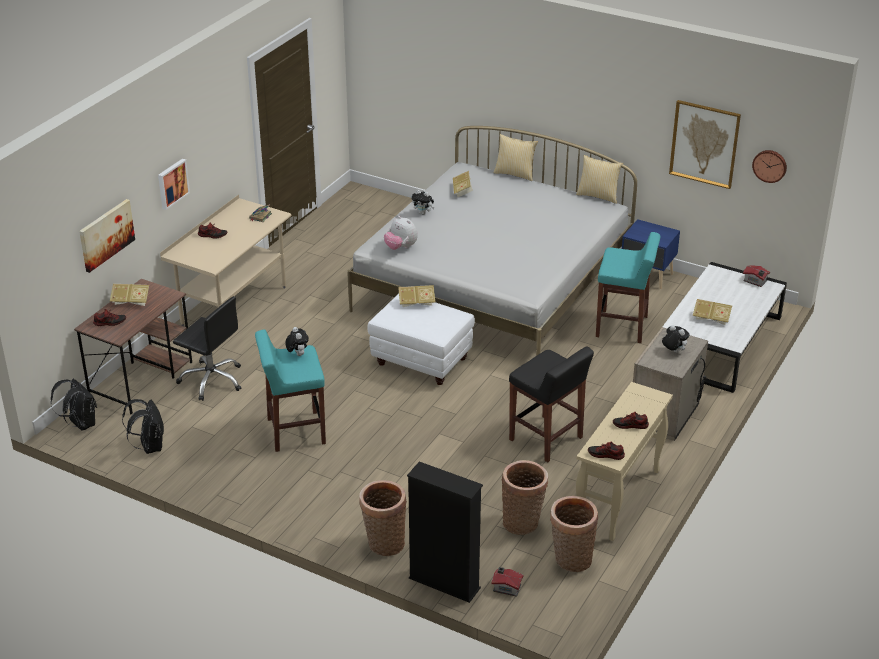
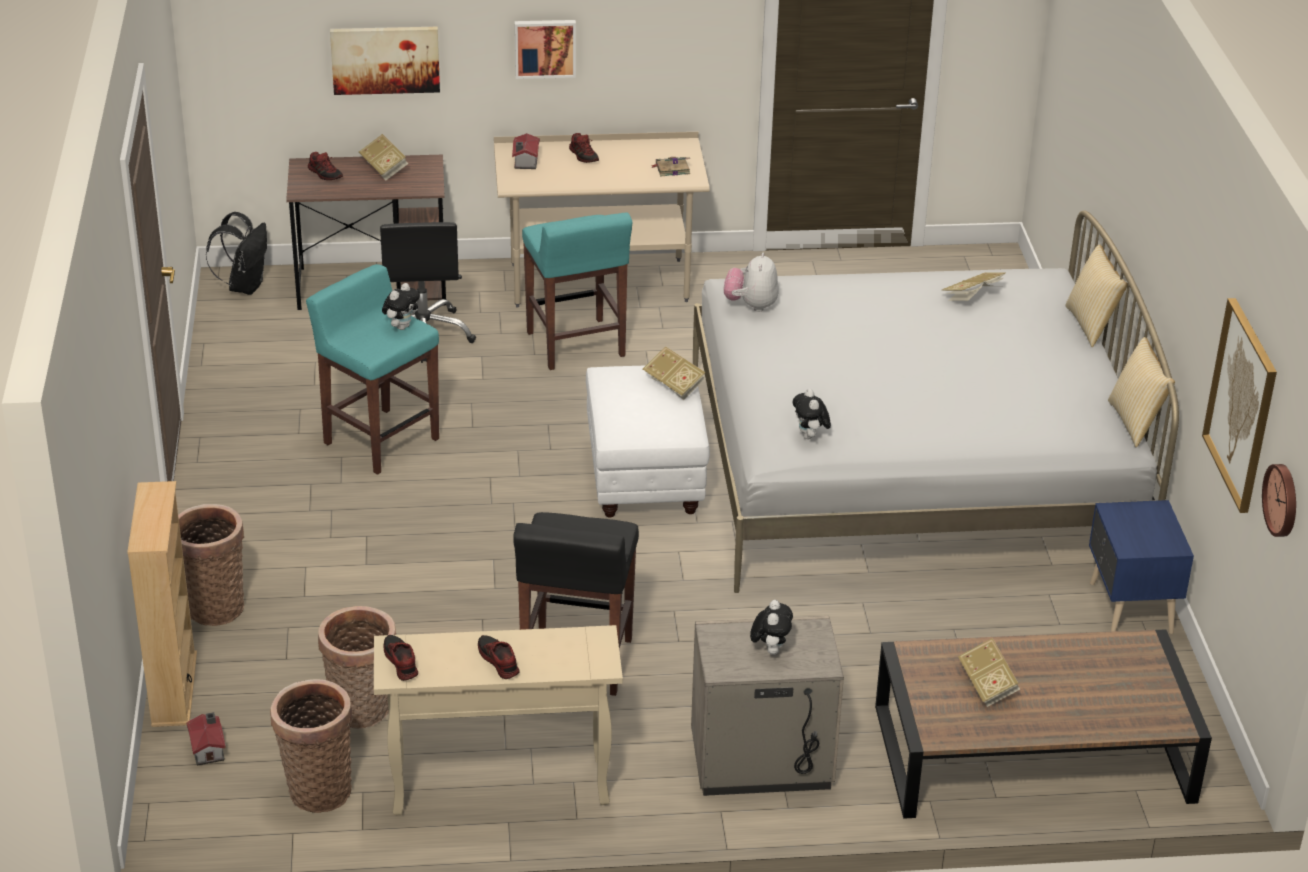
camera: 55 degrees right, 0 degrees up
black backpack [122,399,164,454] -> none
black bookcase [407,462,483,603] -> beige bookcase [127,481,197,727]
plush toy [411,190,434,215] -> plush toy moved to [793,389,831,439]
turquoise stool [596,232,660,343] -> turquoise stool moved to [522,213,633,370]
white coffee table [662,262,787,393] -> brown coffee table [875,629,1212,819]
toy house [743,265,770,287] -> toy house moved to [512,133,540,169]

